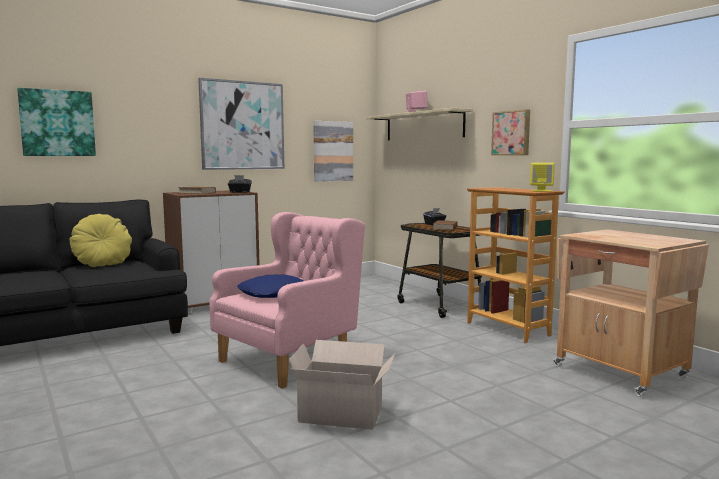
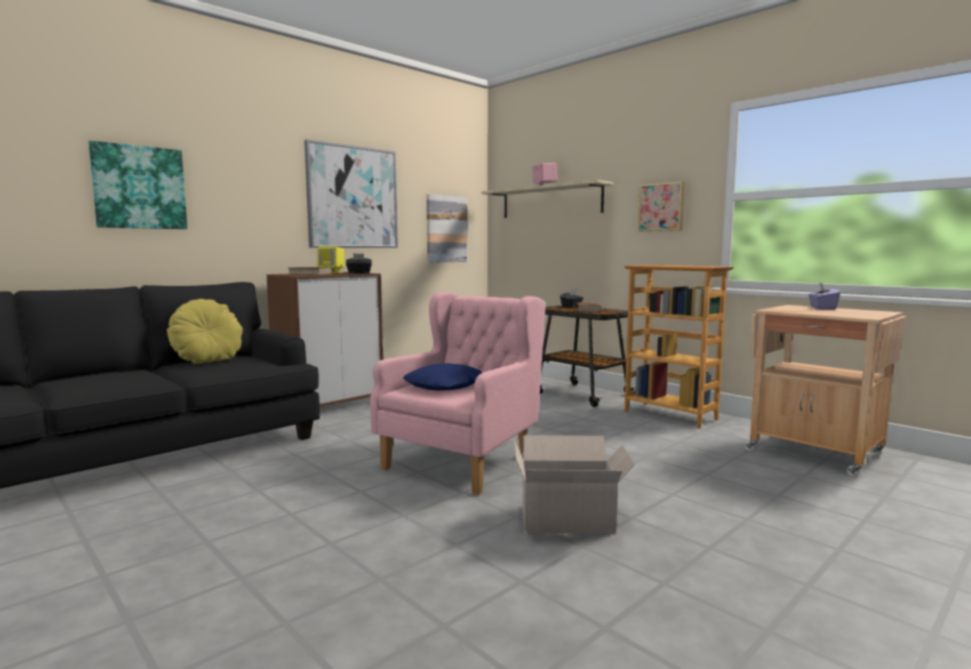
camera: 10 degrees left, 0 degrees up
yellow speaker [530,163,555,192] -> yellow speaker moved to [317,247,344,273]
none -> purple tissue box [808,283,840,310]

